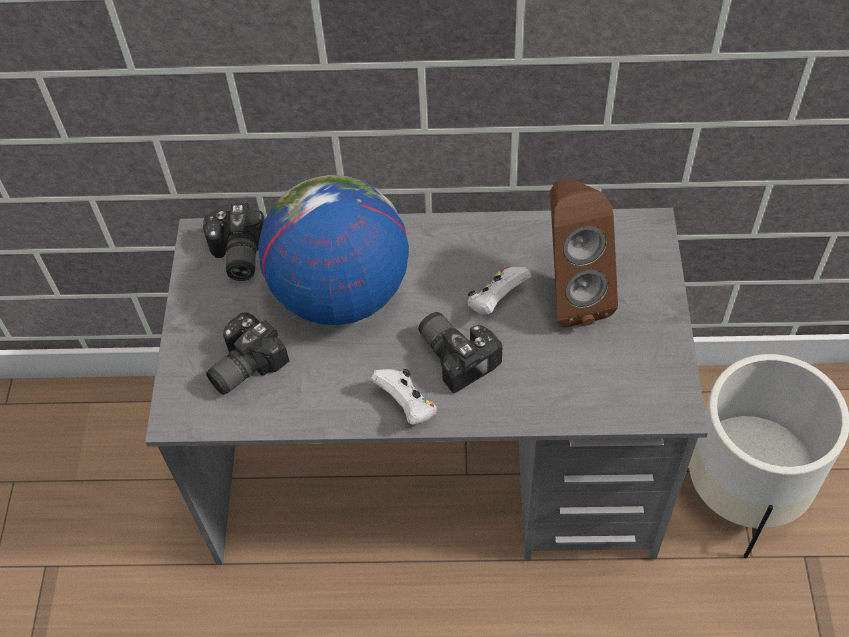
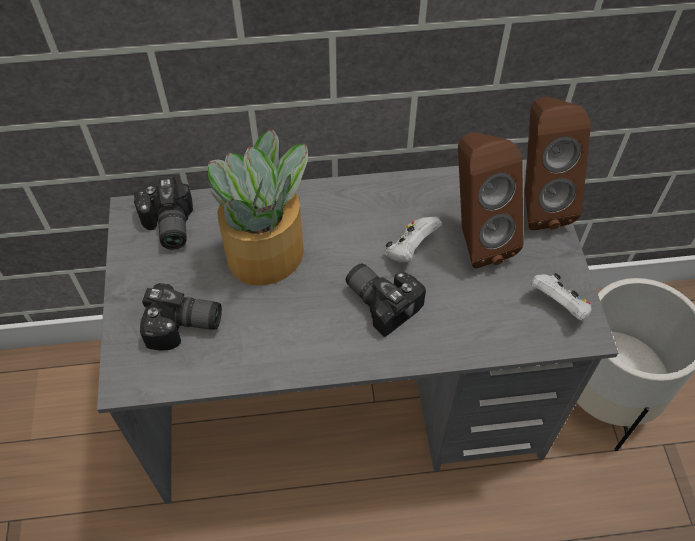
camera: 10 degrees left, 0 degrees up
camera [206,312,289,395] -> camera turned 120 degrees counterclockwise [140,283,222,350]
globe [258,175,409,325] -> potted plant [206,129,308,286]
white game controller [370,369,437,425] -> white game controller moved to [531,273,592,321]
none -> brown speaker [525,97,590,230]

